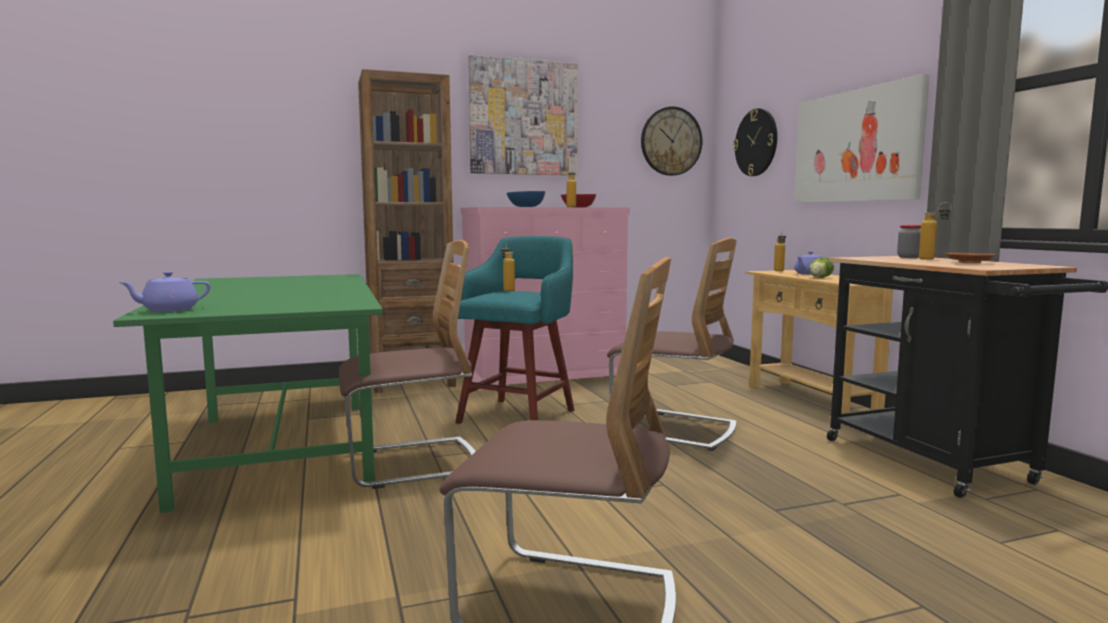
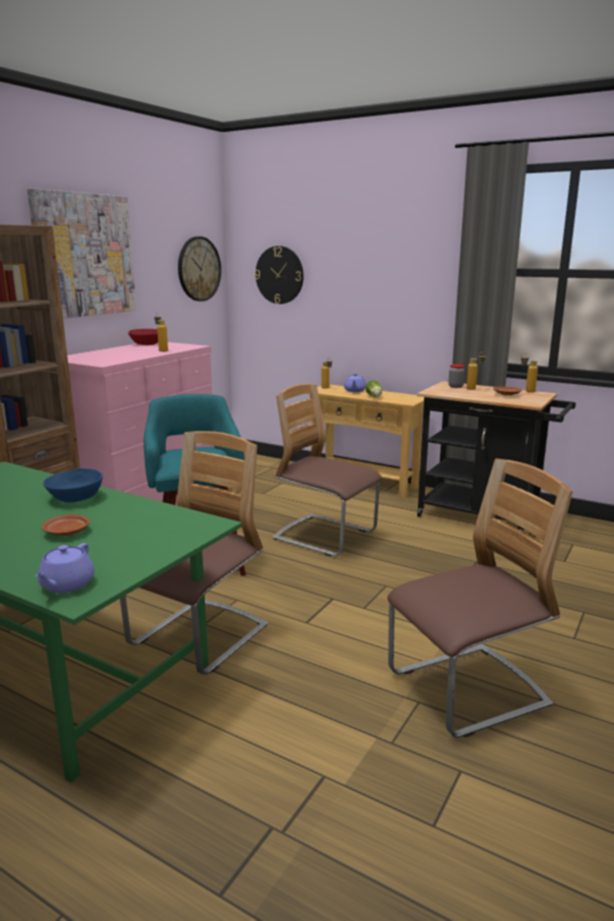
camera: 40 degrees left, 10 degrees up
bottle [501,243,515,291] -> bottle moved to [521,353,538,393]
blue bowl [507,191,545,207] -> blue bowl moved to [43,468,103,503]
chair [607,238,737,451] -> chair turned 135 degrees counterclockwise [273,384,382,557]
picture [794,74,930,203] -> none
none -> brown plate [41,514,90,536]

